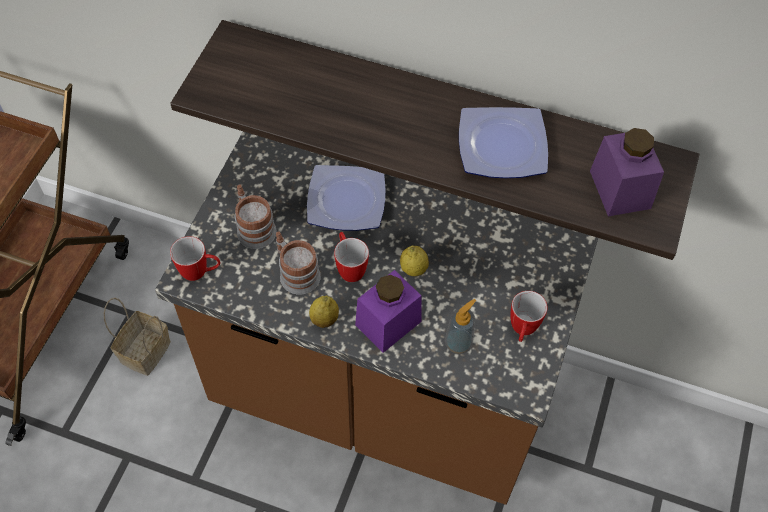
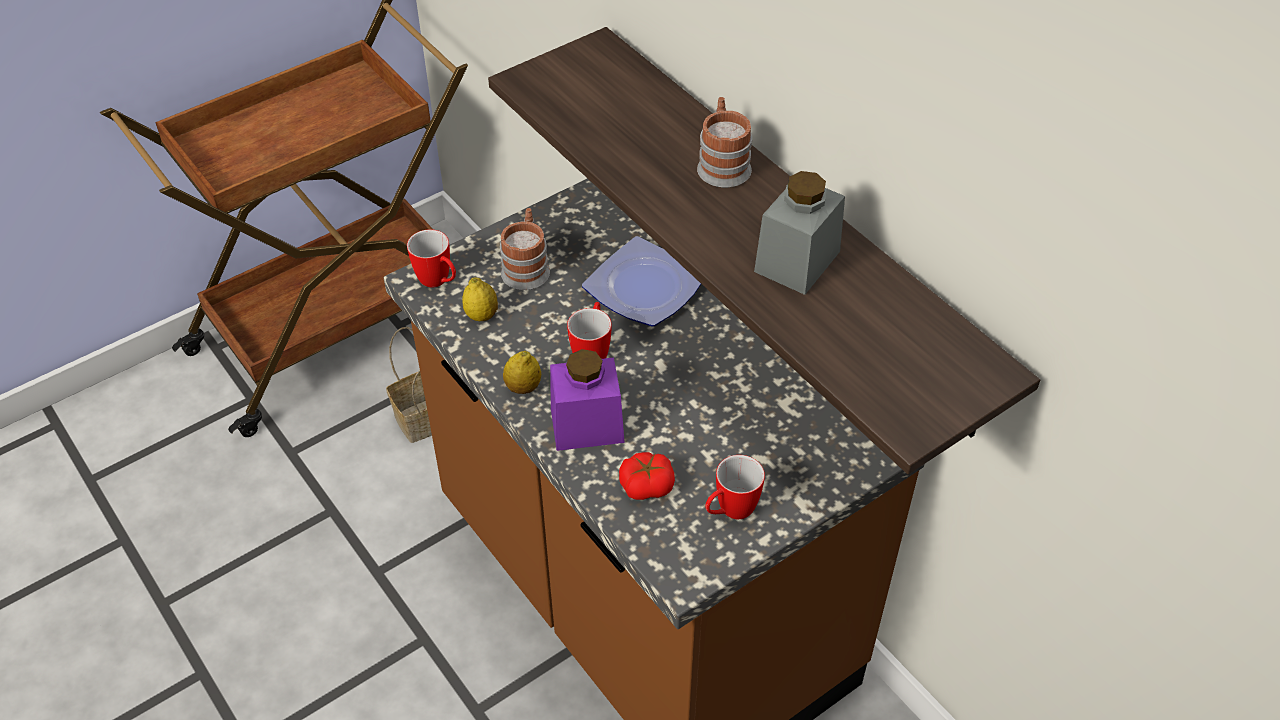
camera: 35 degrees right, 10 degrees down
mug [276,231,321,295] -> mug moved to [697,97,752,188]
lemon [400,245,429,276] -> lemon moved to [462,277,498,321]
soap dispenser [445,299,476,354] -> tomato [619,452,675,500]
plate [459,107,548,178] -> grey jar [754,171,845,295]
purple jar [590,128,664,216] -> none

